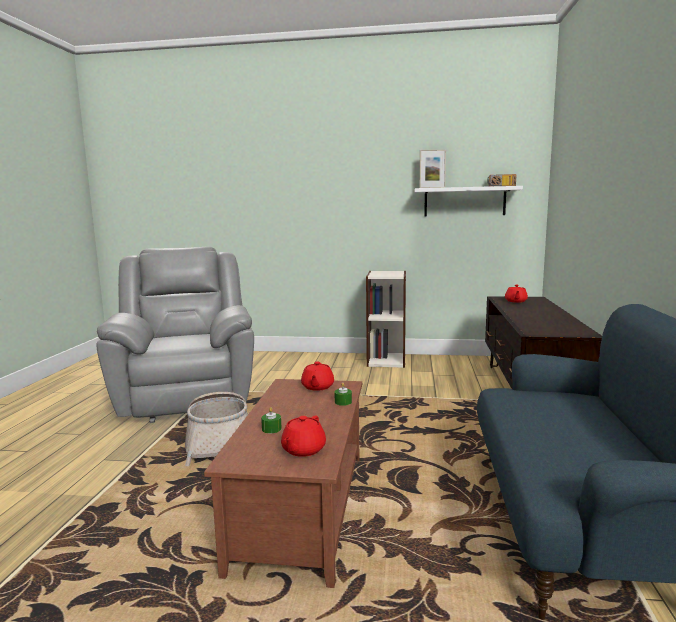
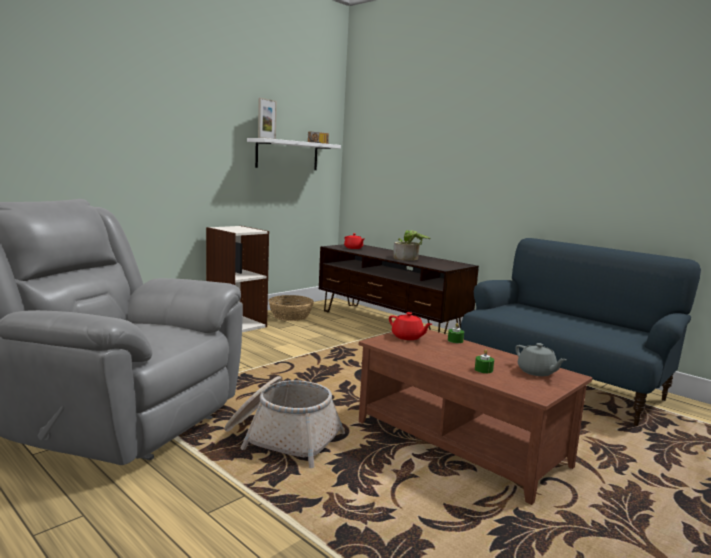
camera: 55 degrees left, 0 degrees up
red teapot [281,416,326,457] -> grey teapot [515,343,566,376]
none -> basket [269,295,314,321]
none -> potted plant [393,230,430,261]

